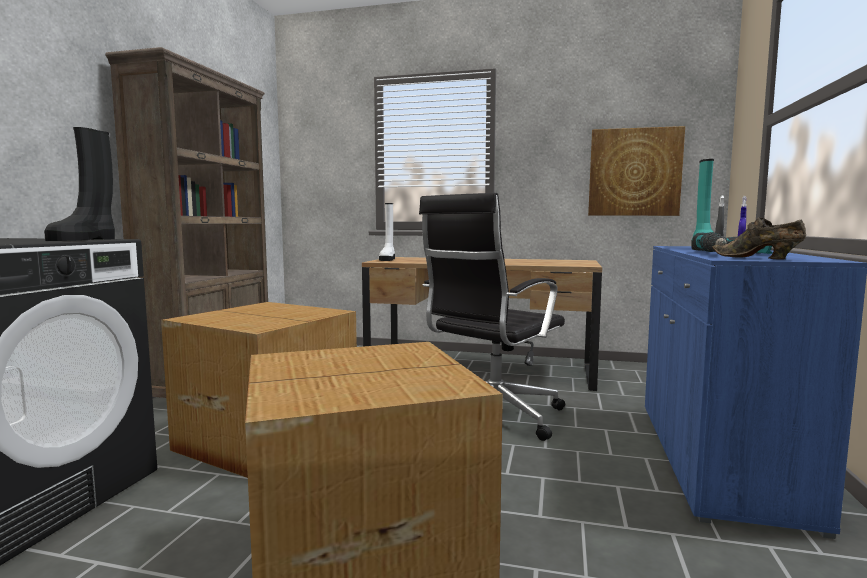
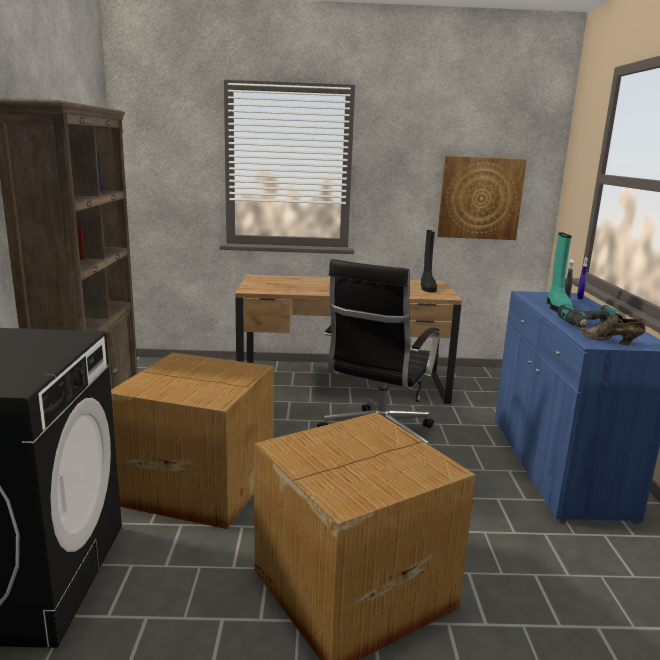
camera: 15 degrees left, 10 degrees up
black boot [44,127,115,241] -> black boot moved to [421,230,437,293]
white boot [379,203,395,261] -> none

